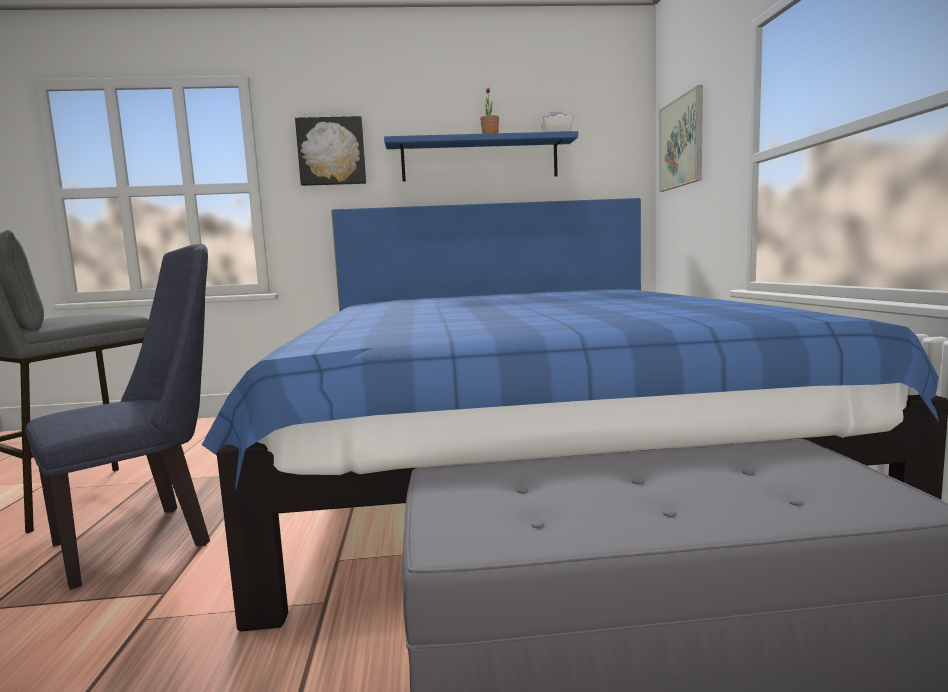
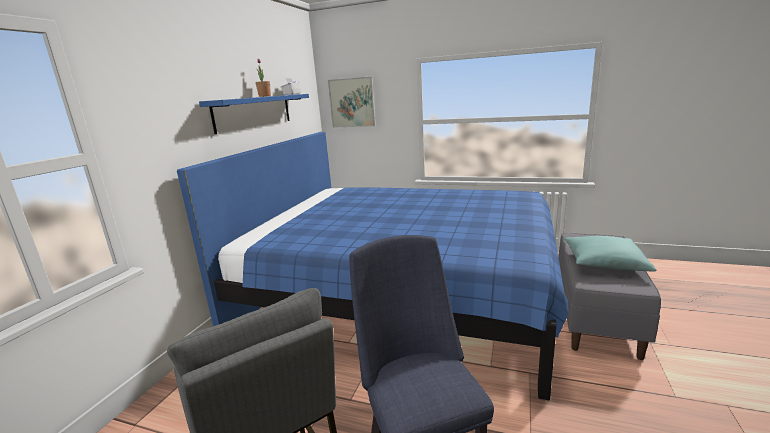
camera: 65 degrees left, 10 degrees up
picture [295,116,366,186] -> none
none -> turquoise pillow [564,236,657,272]

